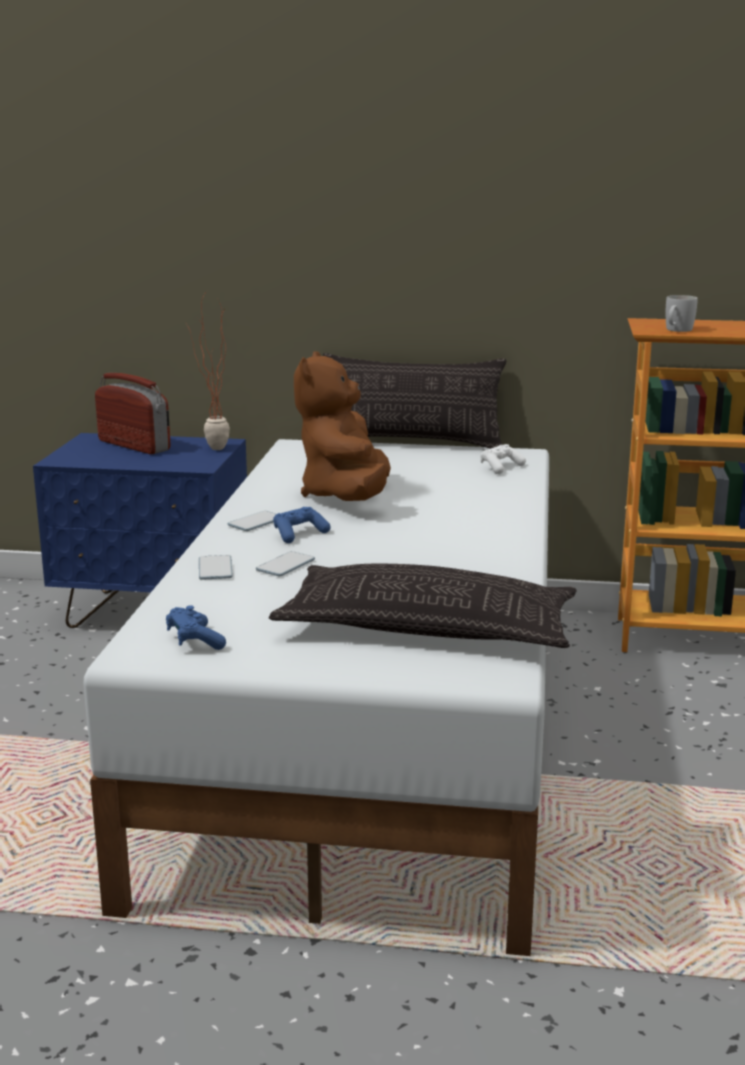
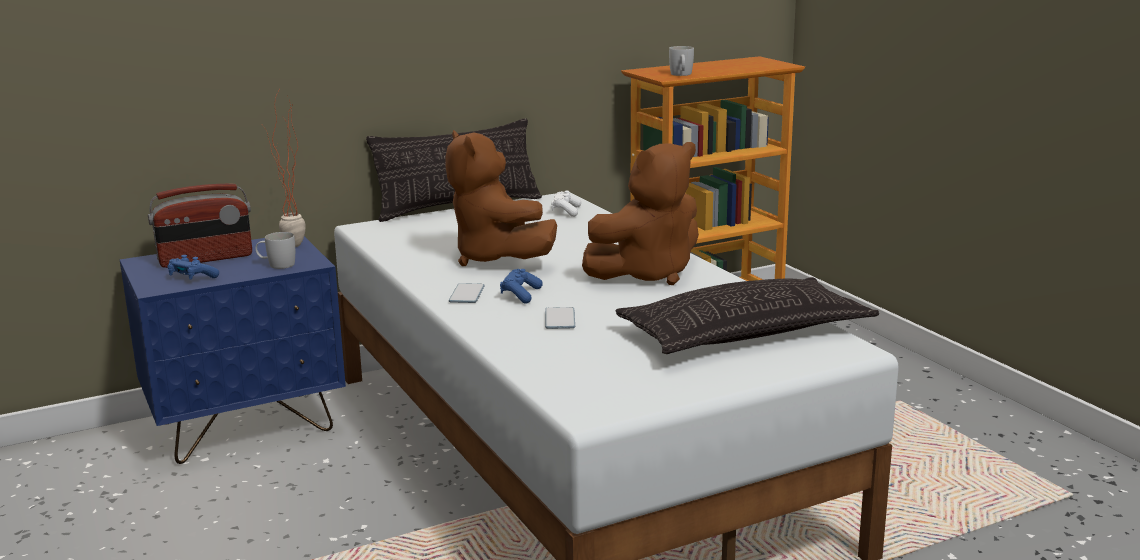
camera: 35 degrees left, 0 degrees up
radio [95,373,170,454] -> radio turned 150 degrees clockwise [148,184,252,268]
blue game controller [166,605,226,650] -> blue game controller moved to [168,255,219,280]
phone [199,555,233,580] -> none
none -> white mug [255,232,295,269]
none -> brown plush toy [582,142,699,285]

